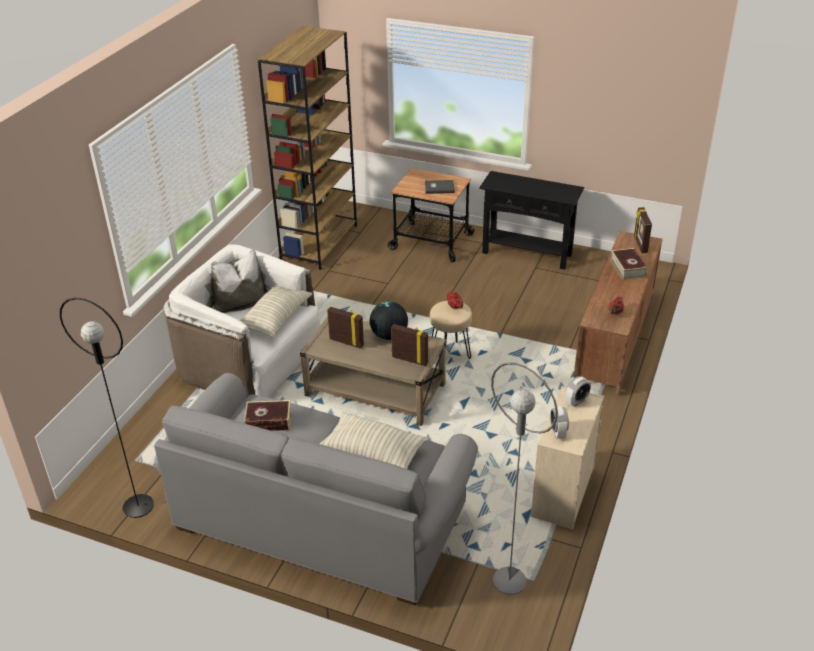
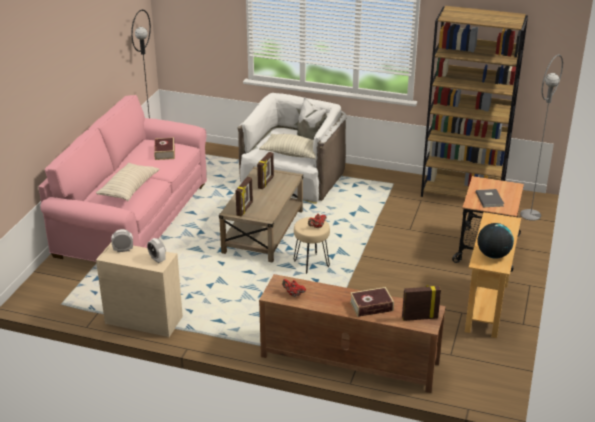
camera: 85 degrees right, 5 degrees down
grey sofa [154,373,478,605] -> pink sofa [38,95,207,262]
globe [370,301,408,340] -> globe moved to [477,223,514,259]
black console table [479,171,584,270] -> beige console table [465,212,521,338]
grey floor lamp [491,362,558,595] -> grey floor lamp moved to [520,54,563,221]

